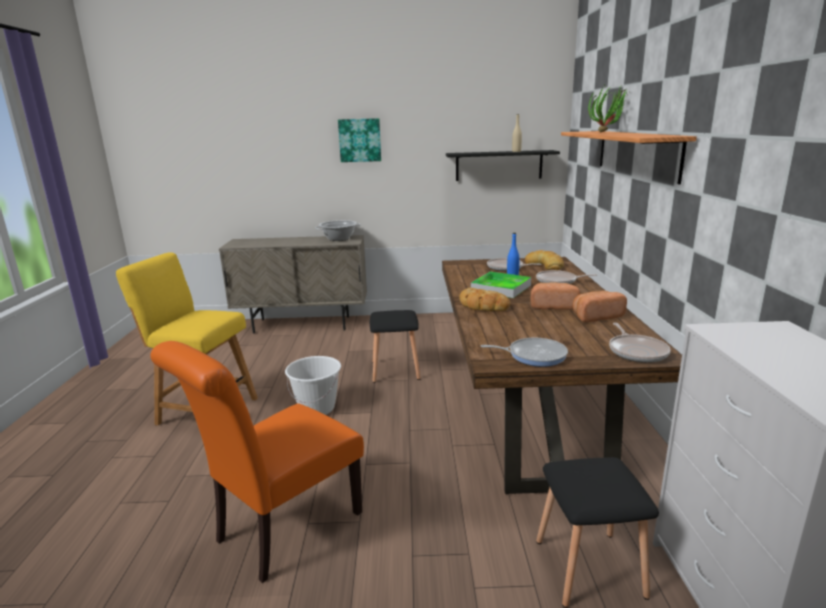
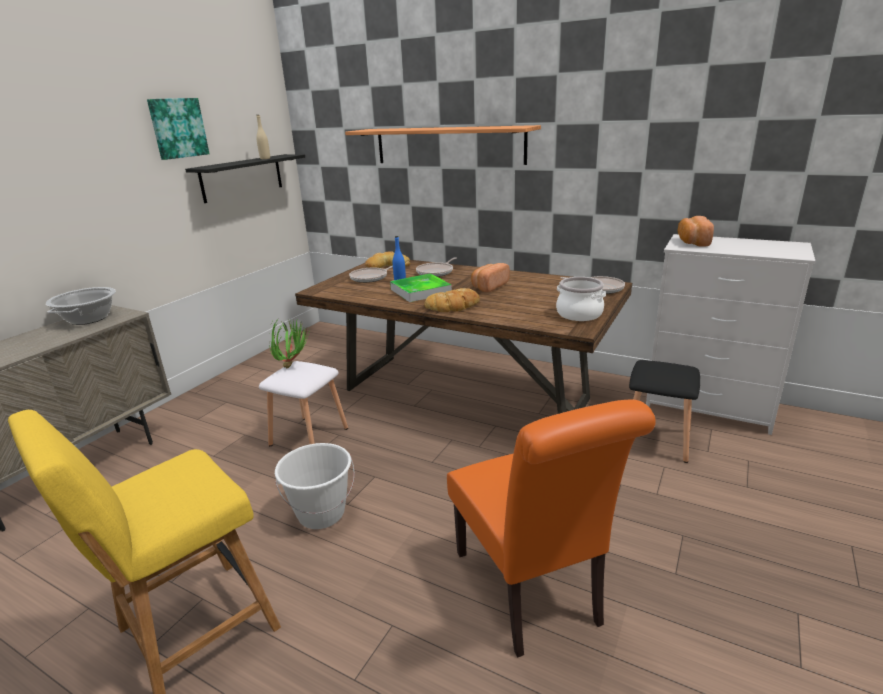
camera: 60 degrees left, 5 degrees up
picture [338,118,381,162] -> picture moved to [147,98,209,160]
black stool [370,310,421,383] -> white stool [259,361,348,446]
frying pan [481,338,568,367] -> cooking pot [556,277,606,321]
bread [573,291,627,322] -> bread moved to [678,216,714,247]
potted plant [588,85,628,132] -> potted plant moved to [269,319,310,368]

